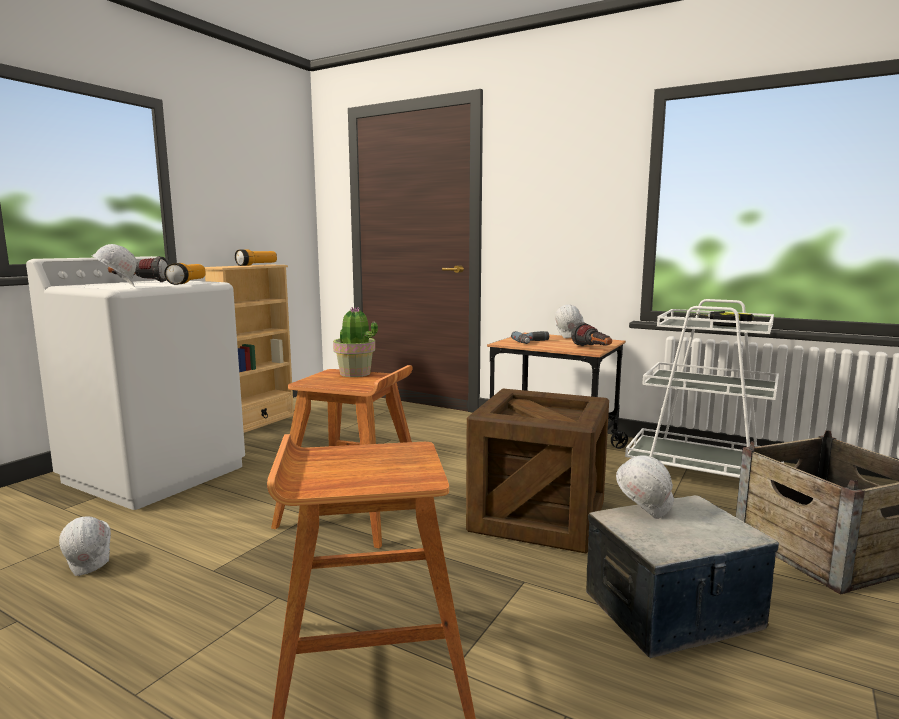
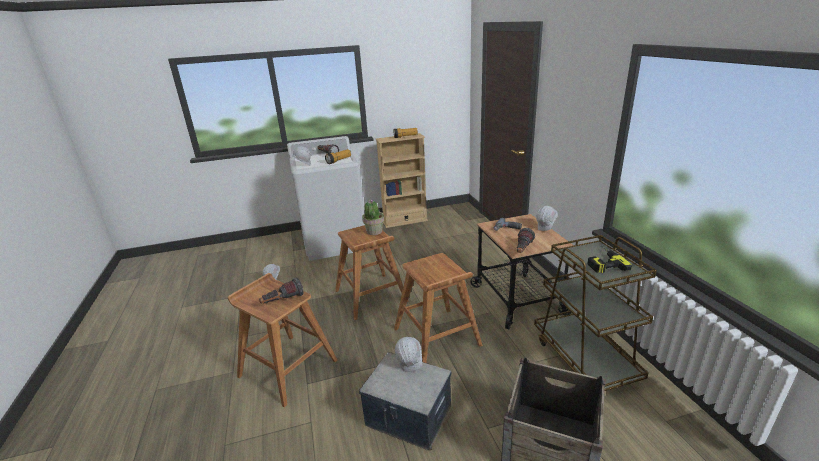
camera: 45 degrees right, 15 degrees up
crate [466,389,609,553] -> brown stool [394,253,483,363]
white cart [625,299,784,478] -> brown cart [534,235,657,391]
none -> flashlight [259,277,304,304]

